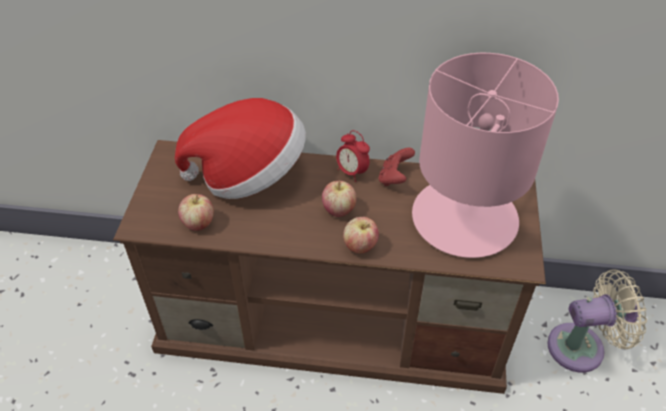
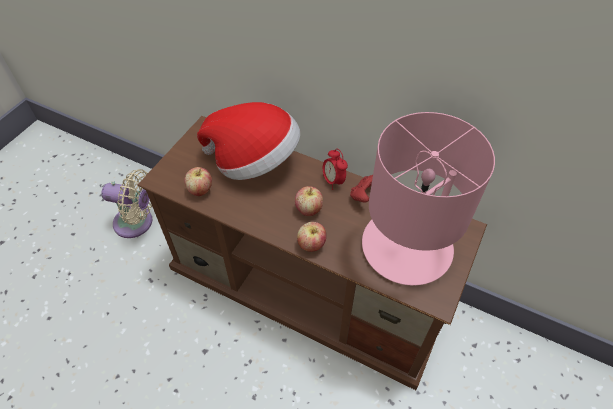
camera: 20 degrees right, 5 degrees up
beige fan [547,269,647,373] -> beige fan moved to [101,169,152,238]

